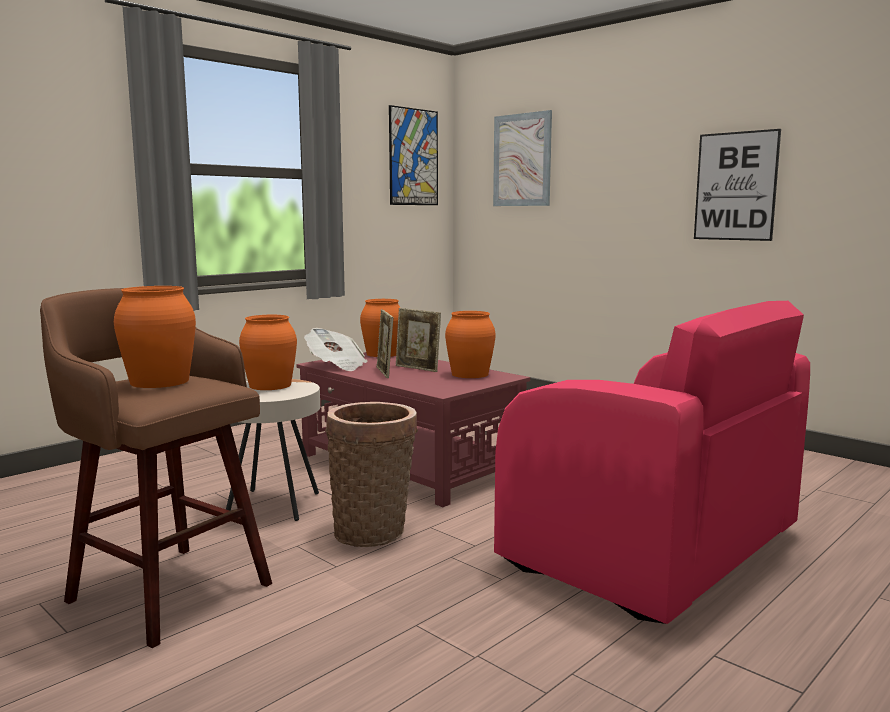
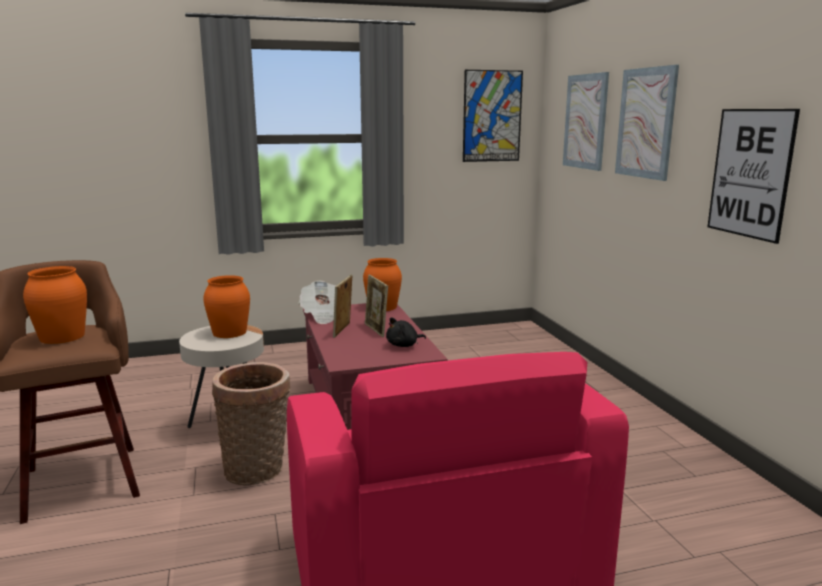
camera: 30 degrees right, 5 degrees up
orange vase [445,311,496,378] -> black plush toy [386,317,426,347]
none -> picture [615,65,679,181]

